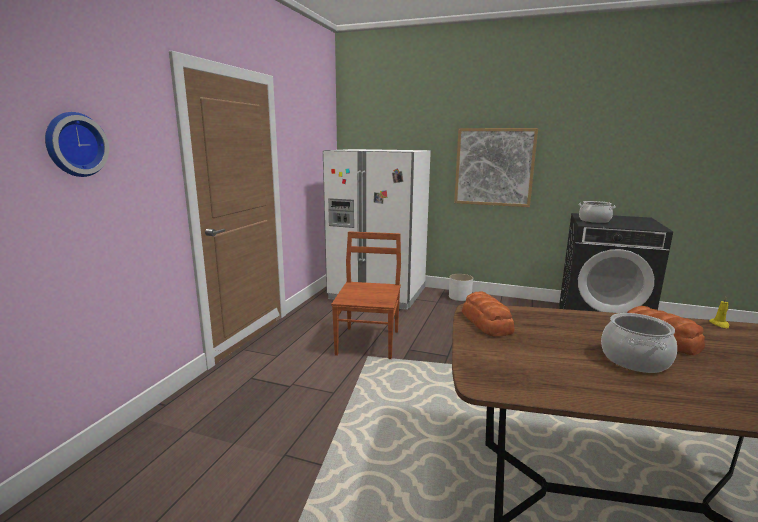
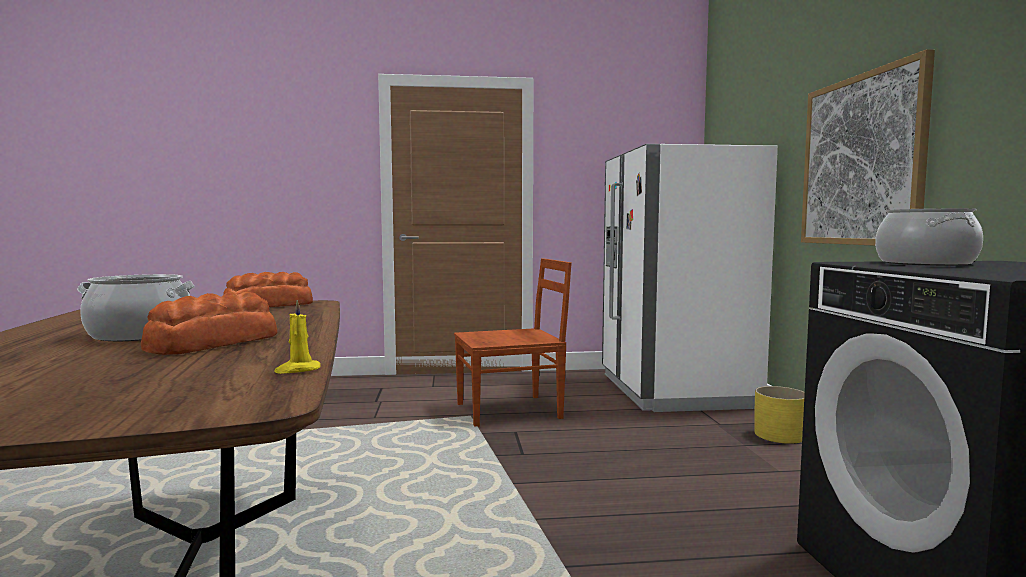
camera: 65 degrees right, 10 degrees down
wall clock [45,112,109,177] -> none
white planter [449,274,473,301] -> yellow planter [754,386,805,444]

